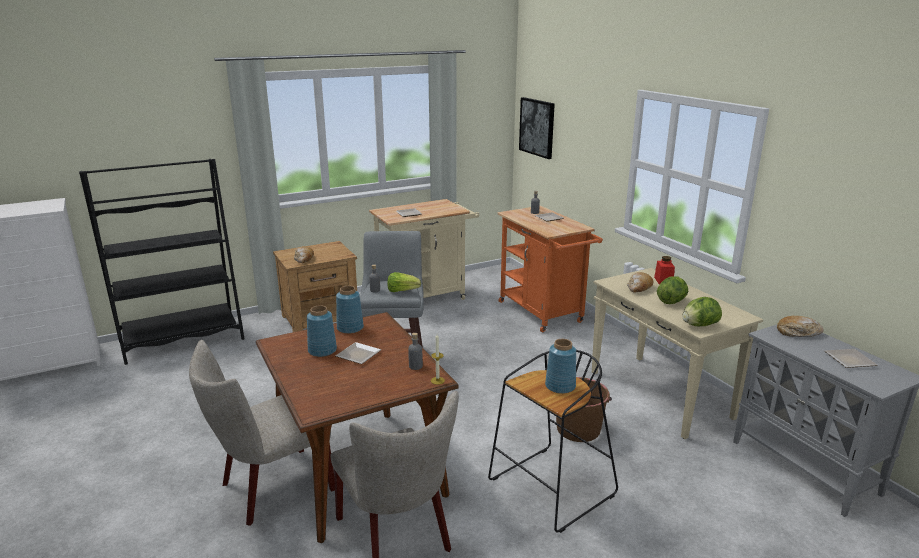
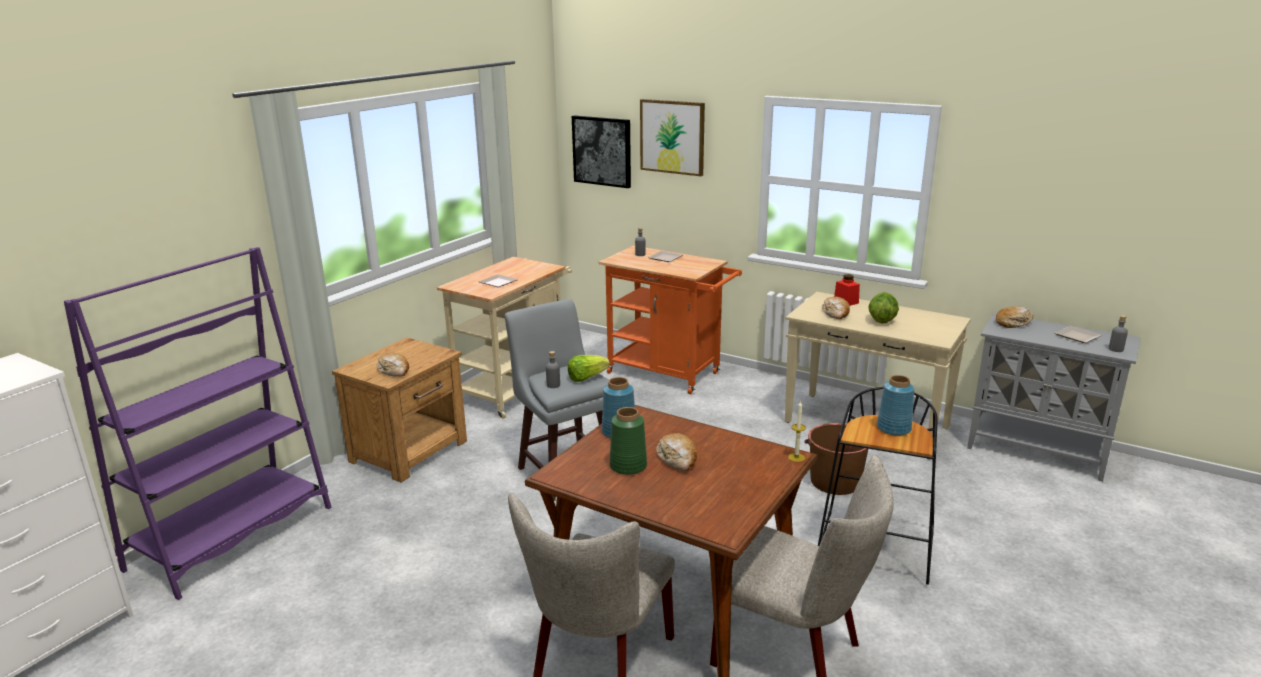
camera: 30 degrees left, 0 degrees up
black bookcase [79,159,245,365] -> purple bookcase [64,247,331,600]
blue vase [307,305,337,357] -> green vase [610,407,647,475]
plate [335,342,381,364] -> bread [656,433,697,471]
grey bottle [408,333,423,370] -> grey bottle moved to [1109,315,1128,352]
lettuce [683,297,722,326] -> none
none -> picture [640,99,705,176]

